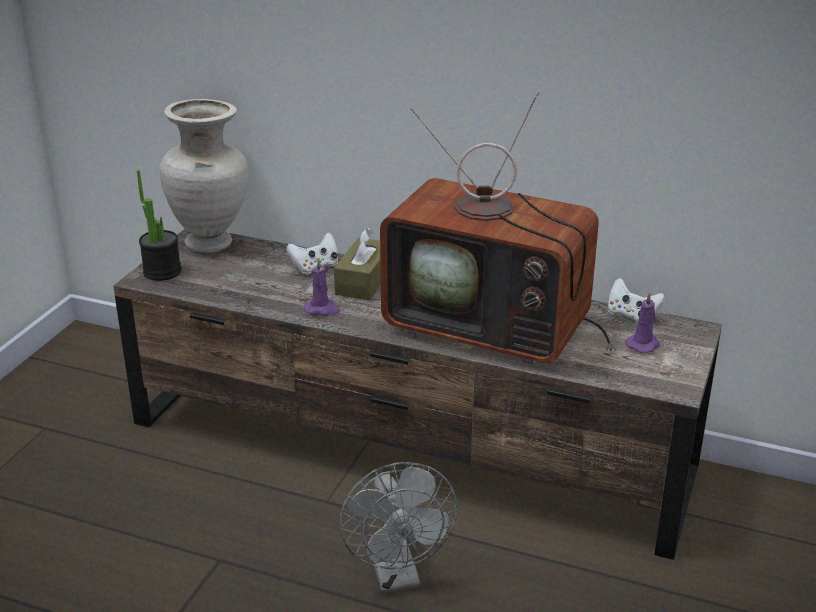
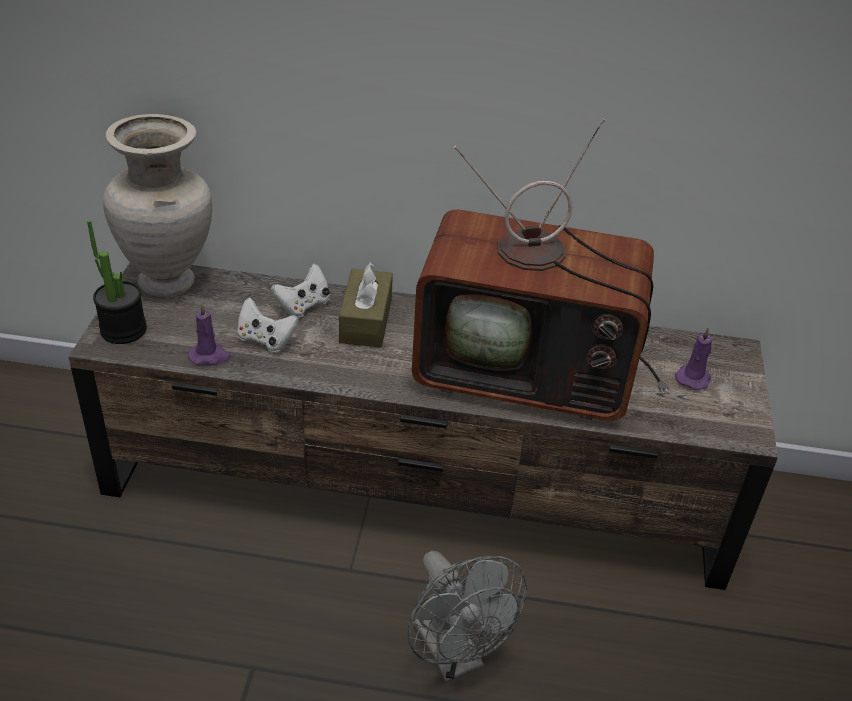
camera: 15 degrees left, 10 degrees up
purple candle [304,258,340,316] -> purple candle moved to [188,303,231,366]
white game controller [607,278,665,324] -> white game controller moved to [238,298,299,353]

